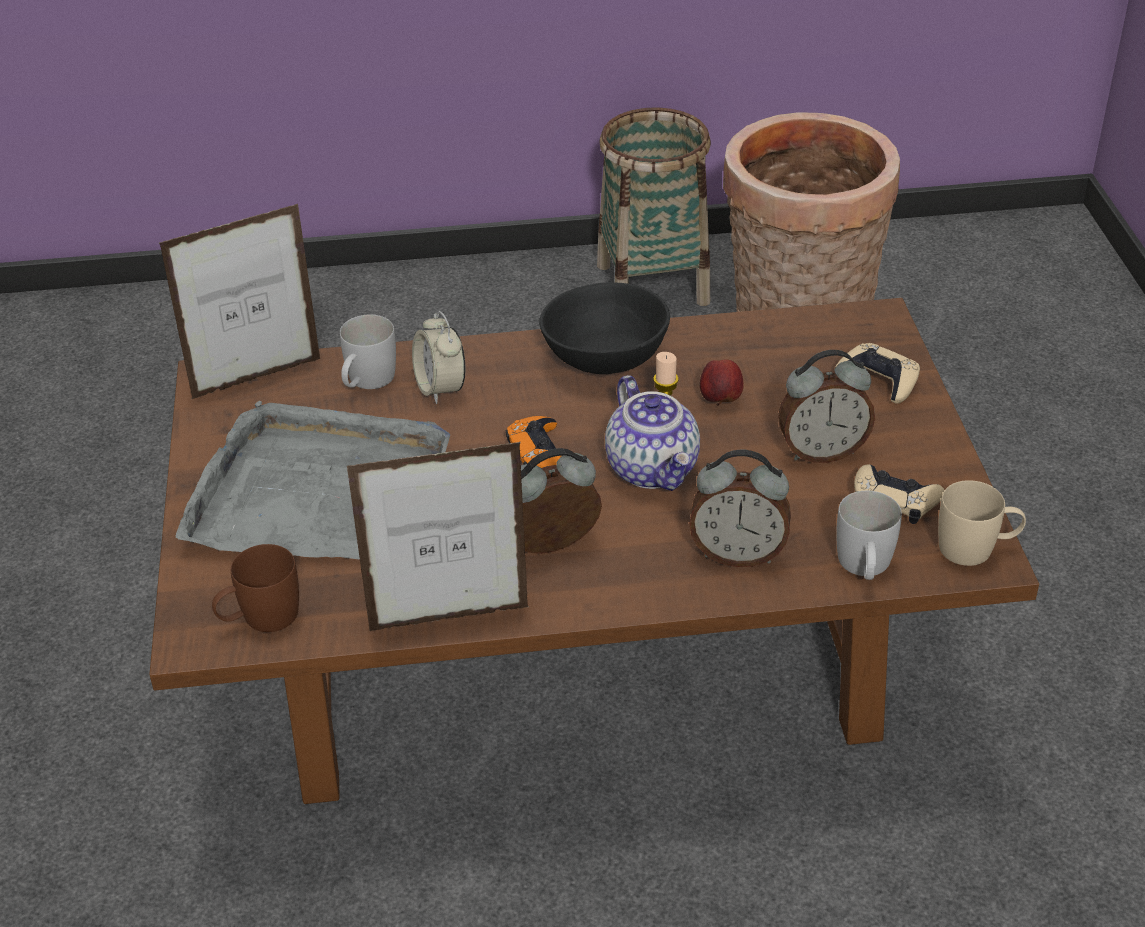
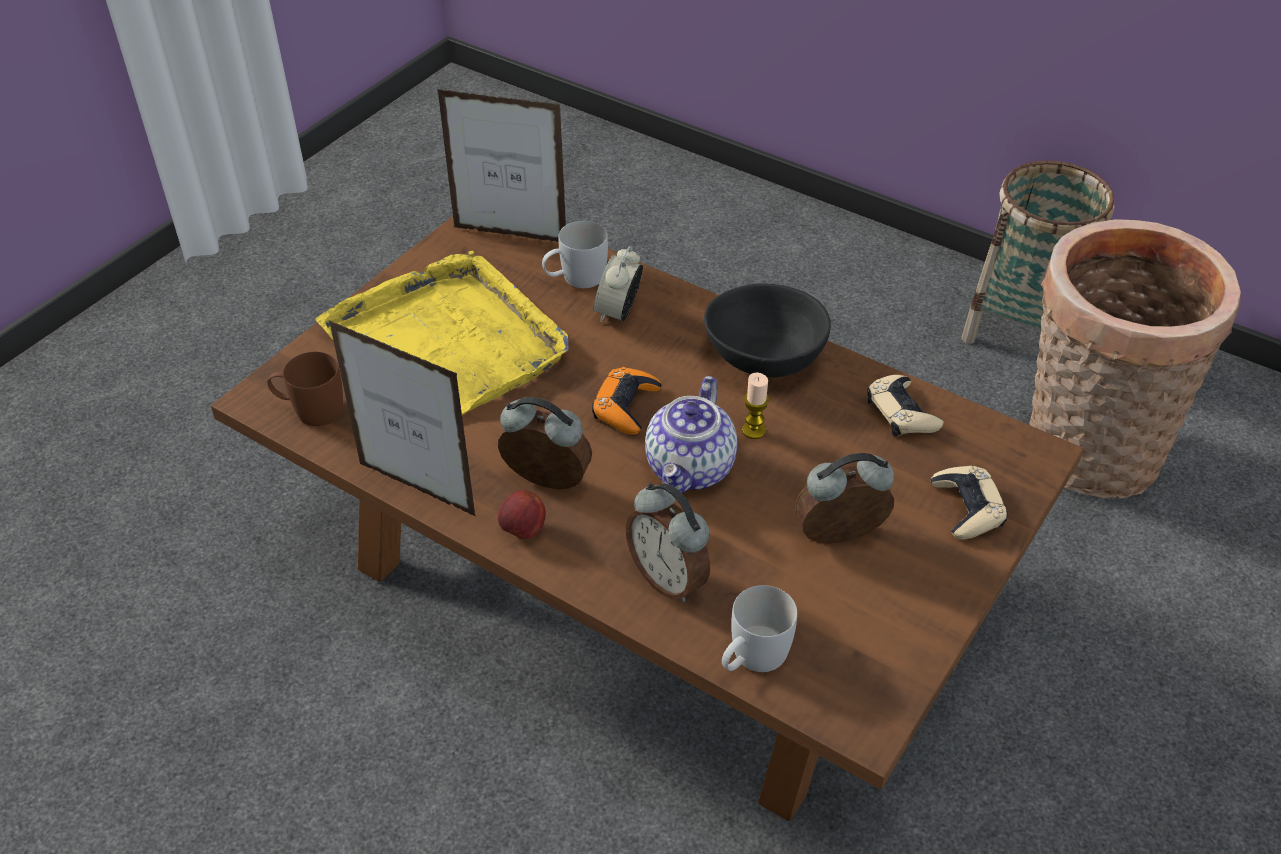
camera: 40 degrees right, 5 degrees up
grey tray [176,401,450,559] -> yellow tray [315,251,569,415]
apple [700,359,744,405] -> apple moved to [498,490,546,539]
alarm clock [778,350,875,463] -> alarm clock turned 135 degrees clockwise [795,453,894,544]
beige game controller [854,464,944,524] -> beige game controller moved to [867,375,944,437]
beige mug [938,480,1026,566] -> none

